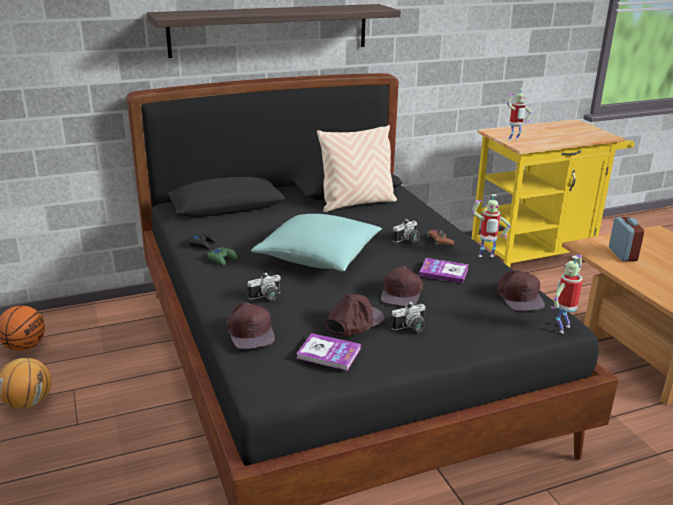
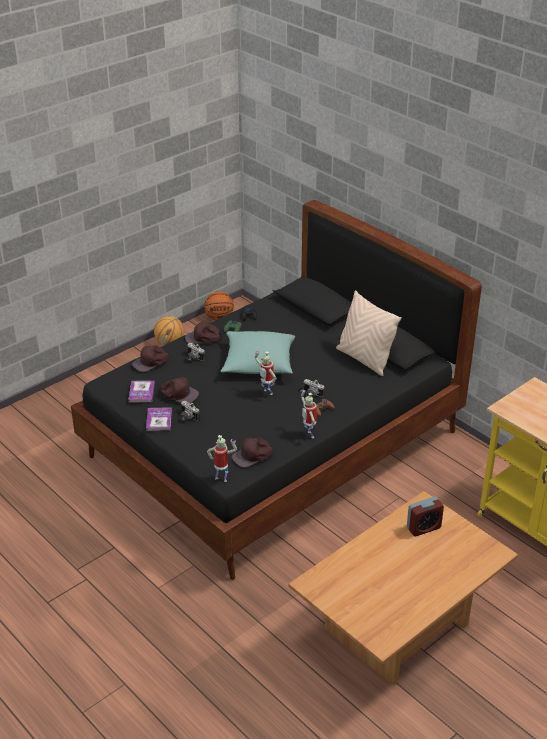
camera: 70 degrees right, 10 degrees up
shelf [147,4,401,58] -> none
brown cap [381,266,423,306] -> brown cap moved to [185,322,223,344]
book [419,258,469,283] -> book moved to [146,407,172,431]
toy robot [507,88,531,141] -> toy robot moved to [254,351,277,395]

